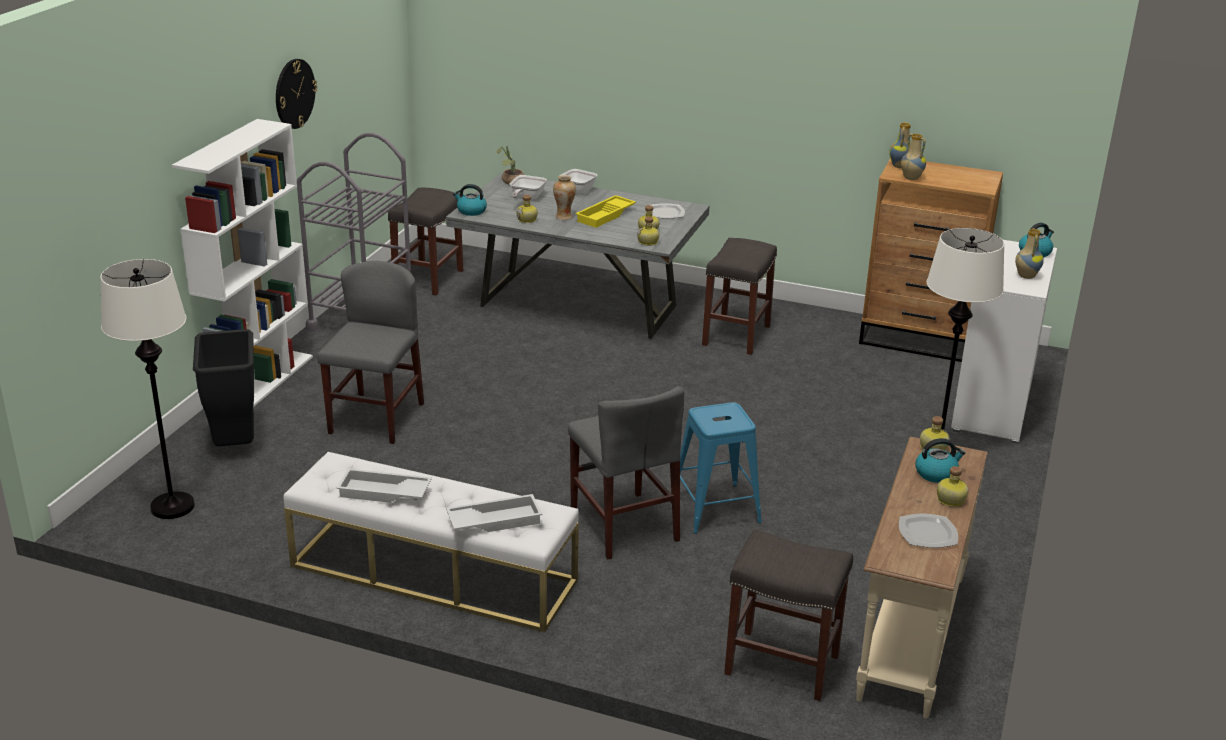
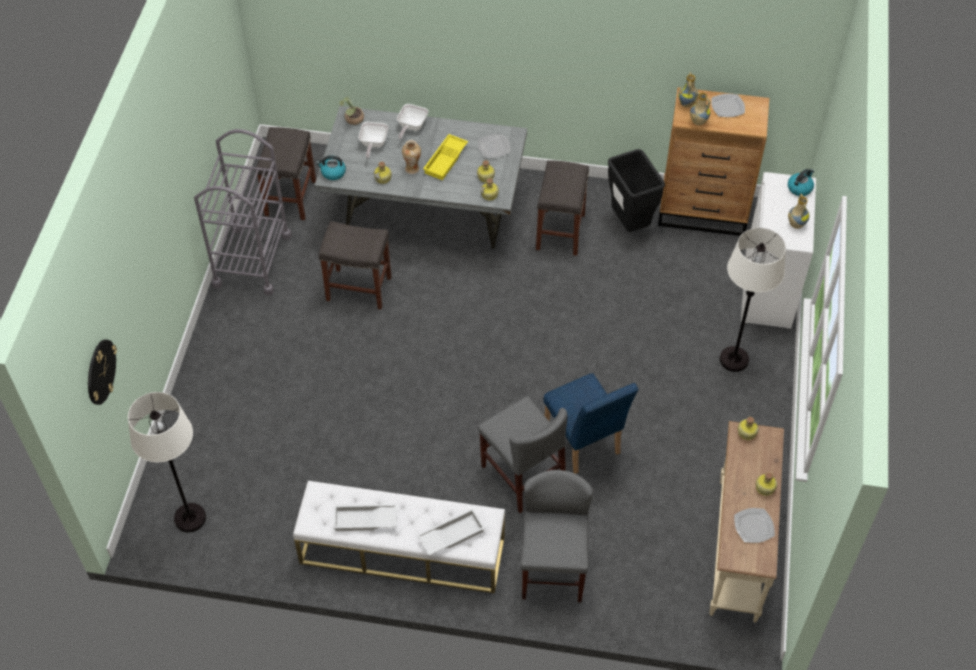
camera: 10 degrees left, 25 degrees up
white bookcase [172,119,313,407] -> none
black trash can [193,329,255,447] -> black trash can moved to [608,149,665,232]
wall clock [276,59,317,129] -> wall clock moved to [88,339,117,405]
grey chair [317,261,424,444] -> grey chair moved to [521,470,593,602]
blue stool [680,402,762,534] -> blue chair [543,373,639,474]
grey stool [724,529,853,701] -> grey stool moved to [319,221,392,310]
kettle [915,438,965,483] -> none
none -> plate [711,94,745,117]

